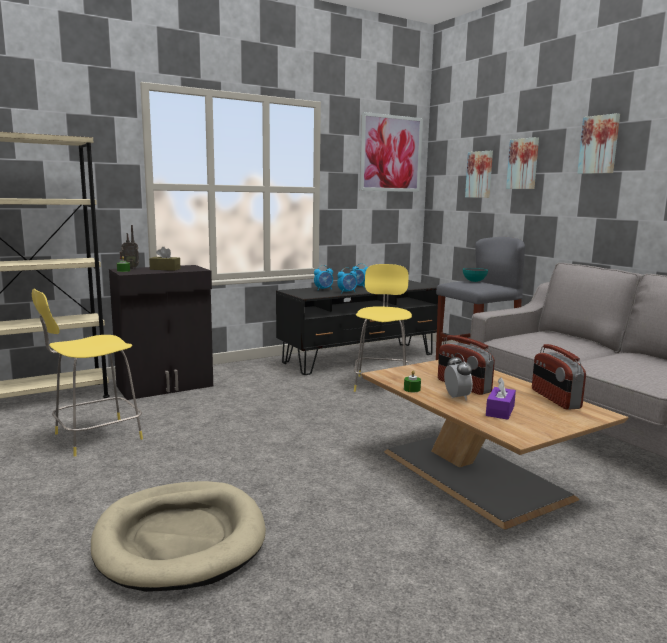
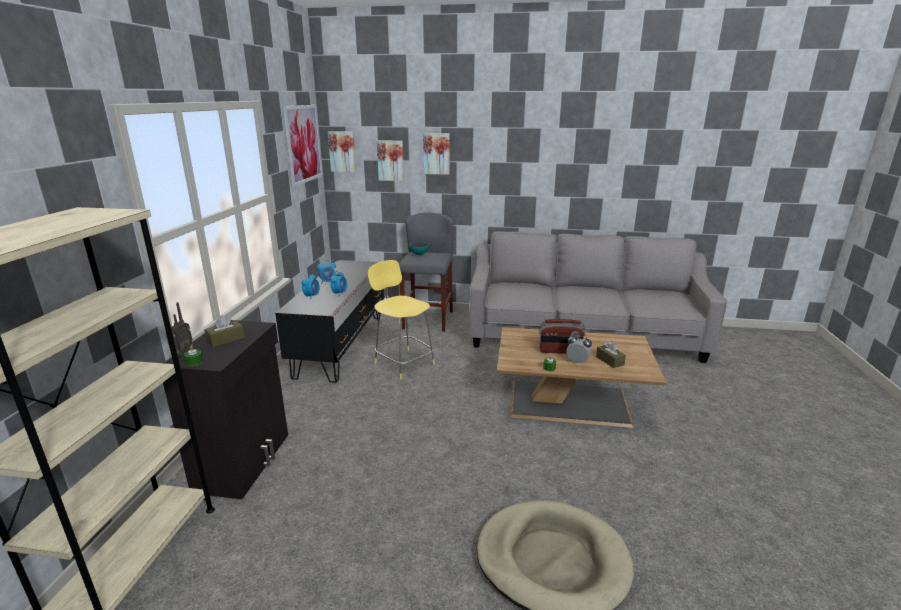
camera: 50 degrees left, 10 degrees up
yellow stool [32,289,143,457] -> none
purple tissue box [486,377,516,420] -> brown tissue box [596,341,626,368]
radio [532,344,586,410] -> none
picture [577,113,620,174] -> picture moved to [328,131,356,172]

